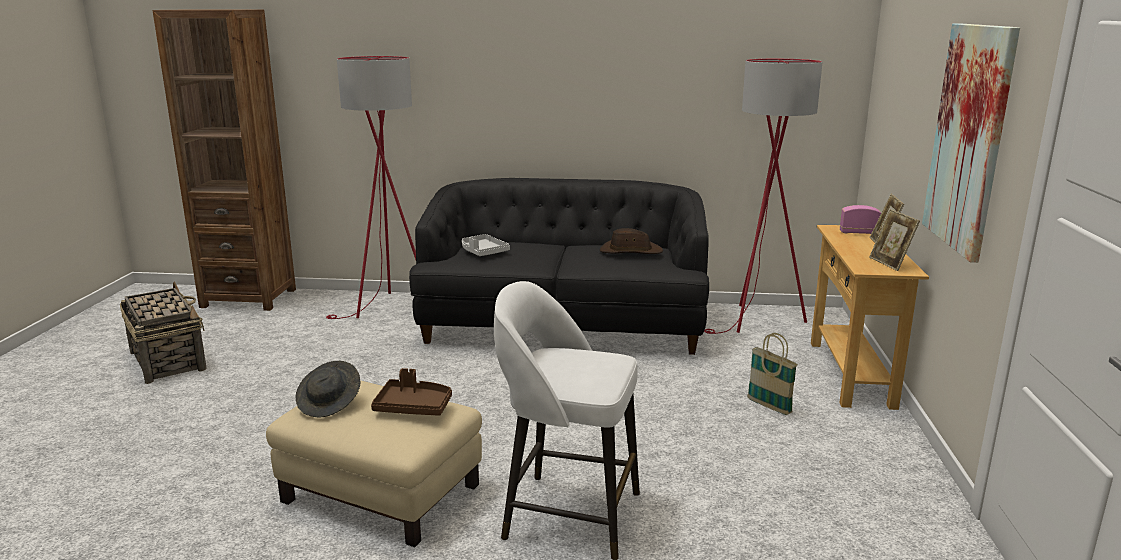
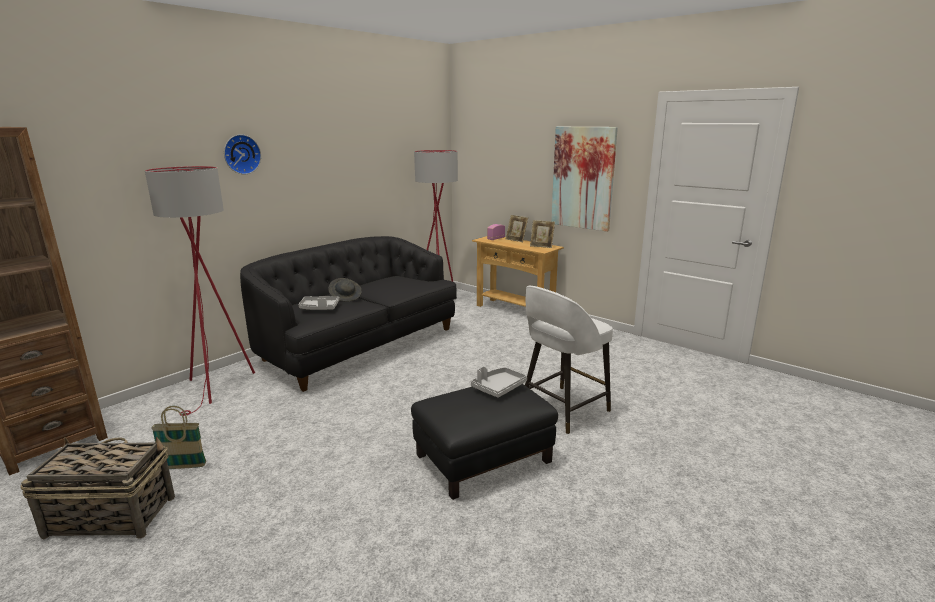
camera: 55 degrees left, 0 degrees up
beige ottoman [266,380,482,547] -> black ottoman [411,384,558,500]
grey hat [296,361,360,417] -> grey hat moved to [329,278,362,301]
brown tray [371,368,452,416] -> grey tray [471,366,527,398]
brown hat [600,228,663,254] -> none
basket [747,333,798,415] -> basket moved to [151,406,207,469]
none -> wall clock [224,134,261,175]

